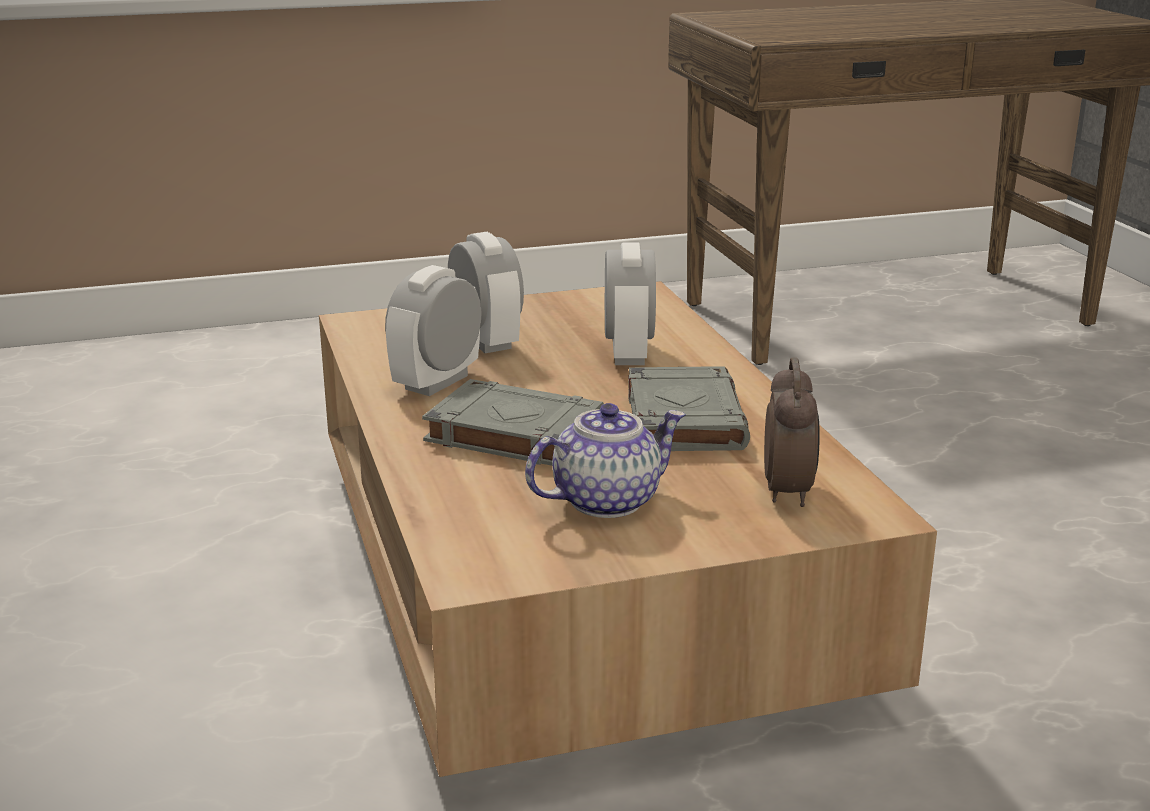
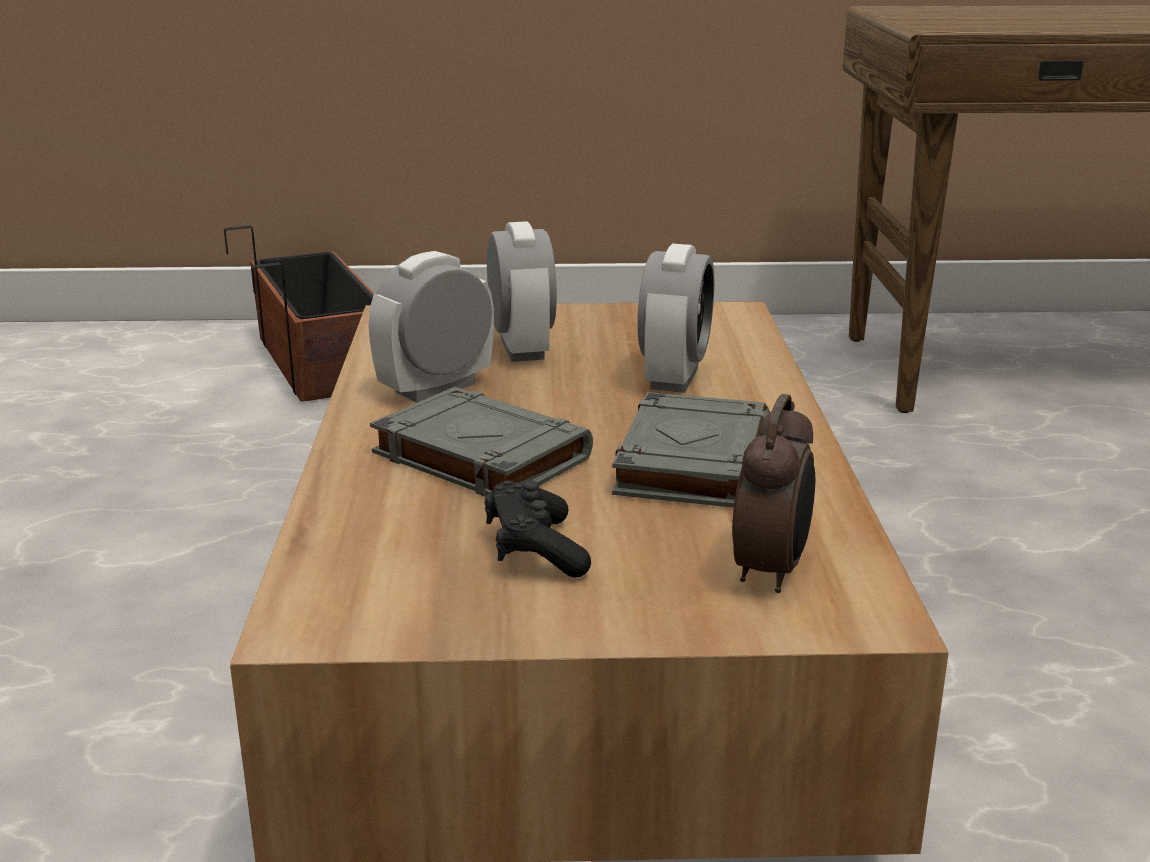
camera: 15 degrees right, 0 degrees up
teapot [525,403,686,518] -> black game controller [485,480,591,578]
none -> planter [224,225,375,401]

